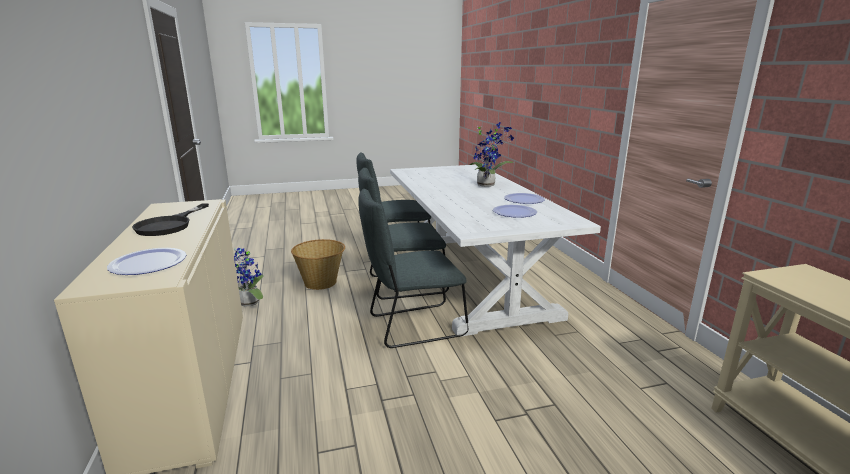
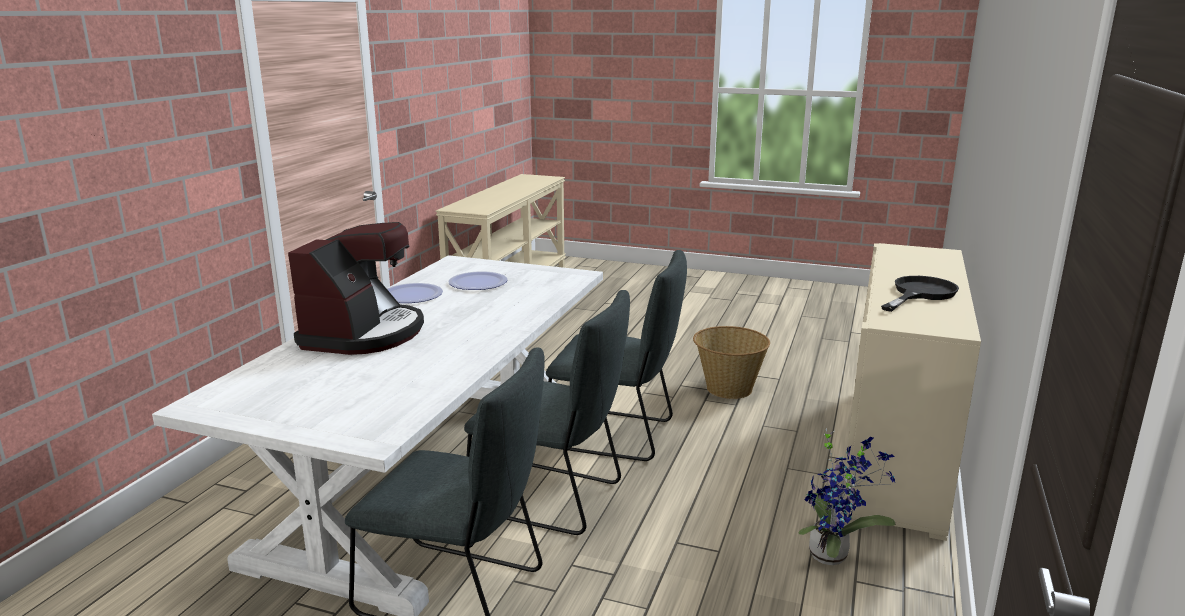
camera: 145 degrees left, 0 degrees up
plate [107,248,187,275] -> none
basket [291,239,345,290] -> basket moved to [693,326,770,399]
potted plant [469,122,514,187] -> coffee machine [288,222,424,355]

